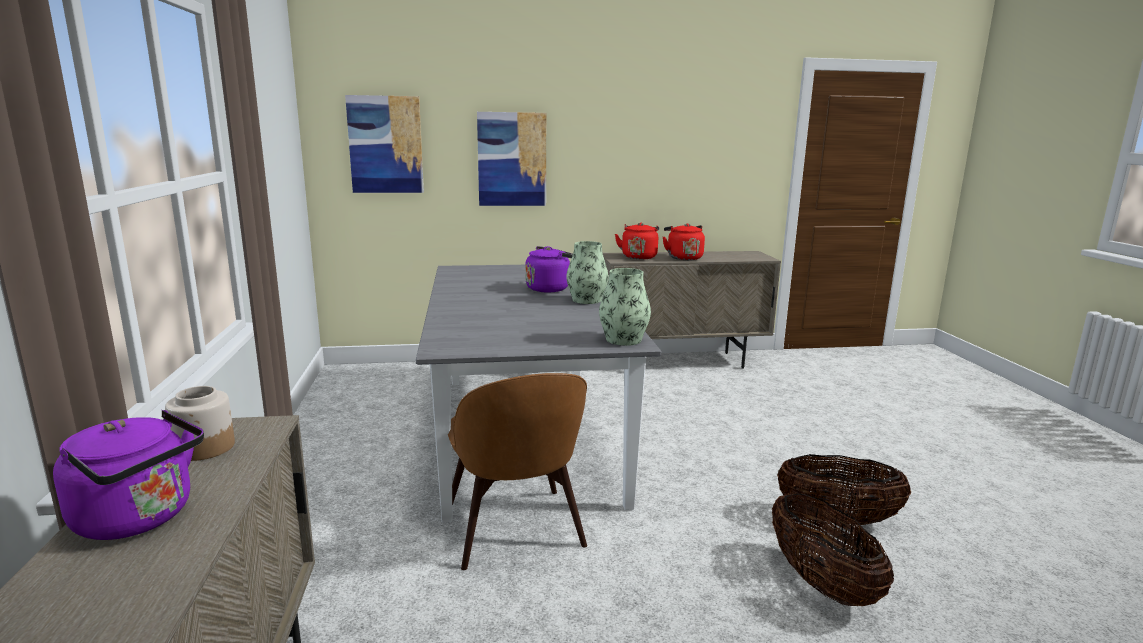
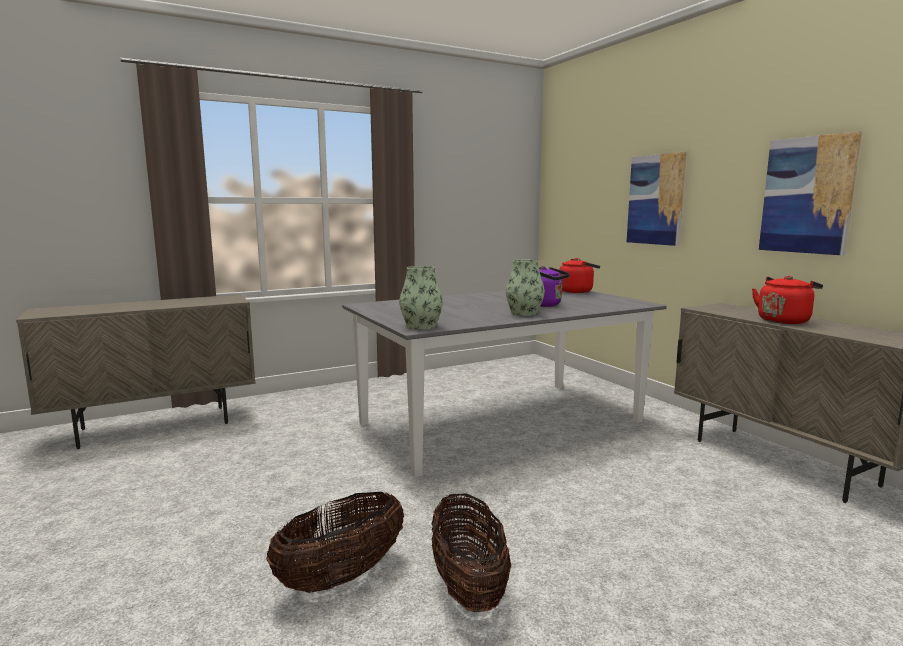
camera: 70 degrees right, 5 degrees down
purple kettle [53,410,204,540] -> none
jar [165,386,235,461] -> none
picture [345,95,424,193] -> picture moved to [759,131,862,255]
brown chair [448,373,587,570] -> none
red kettle [615,223,659,259] -> red kettle moved to [559,258,600,293]

